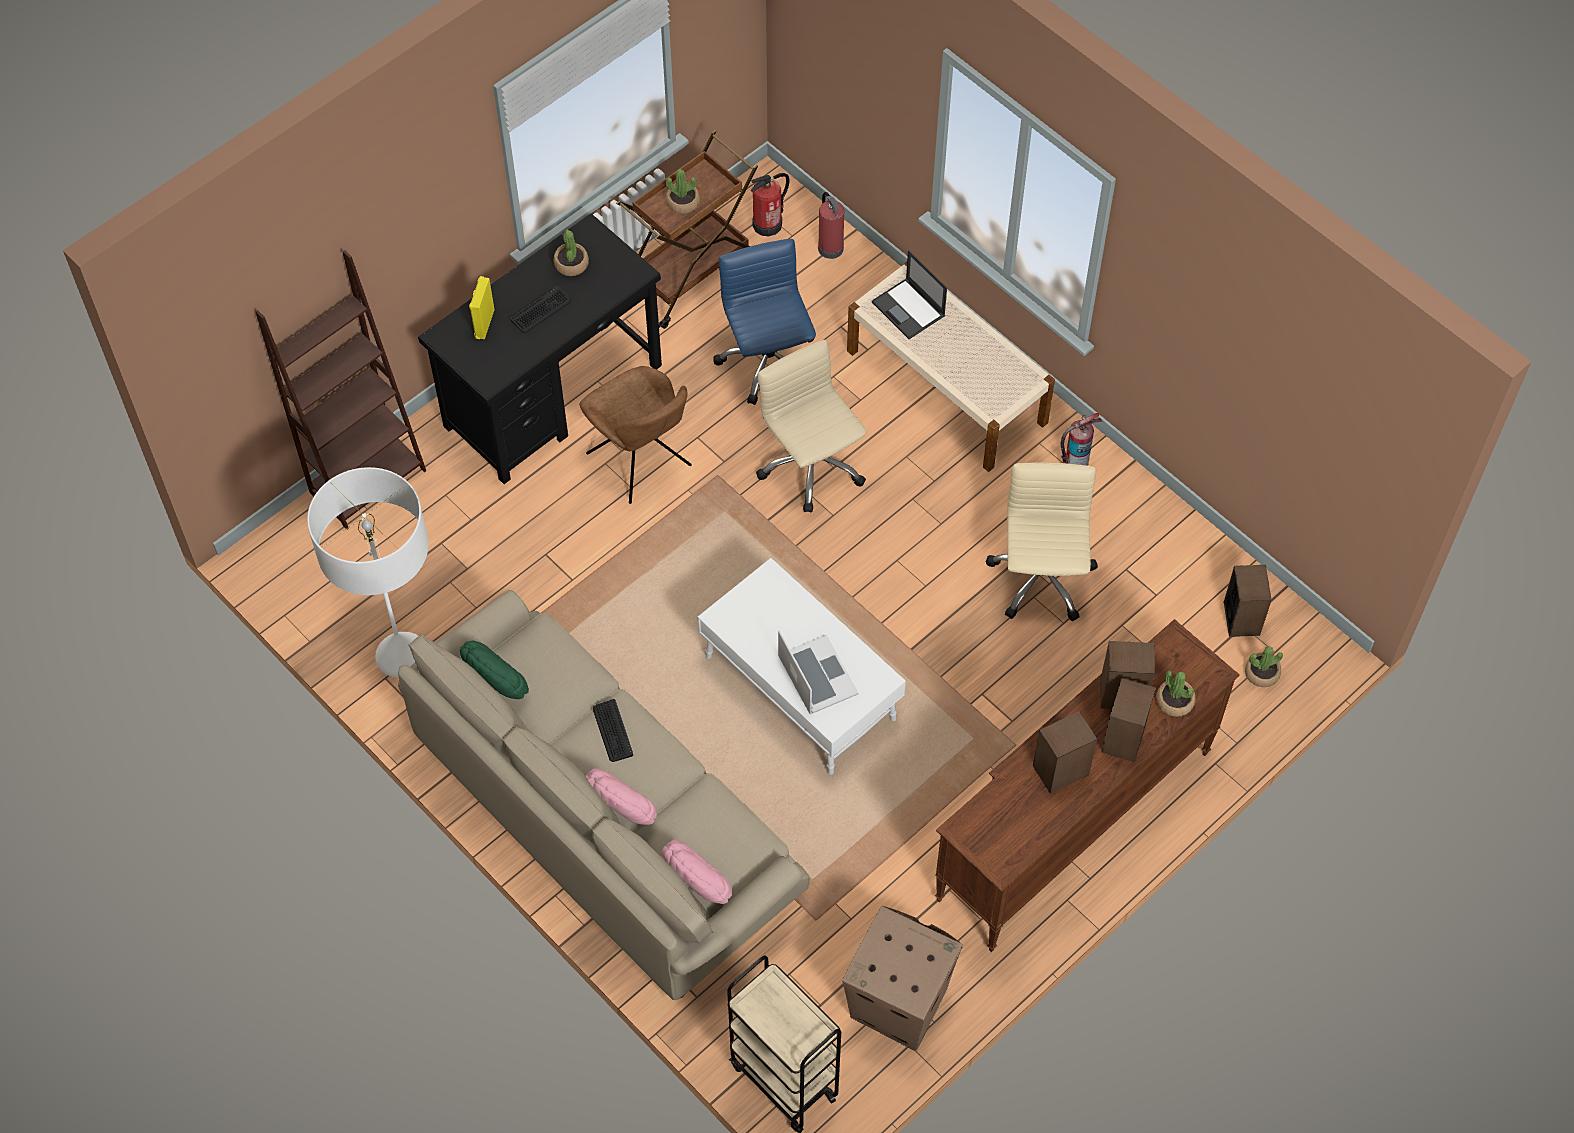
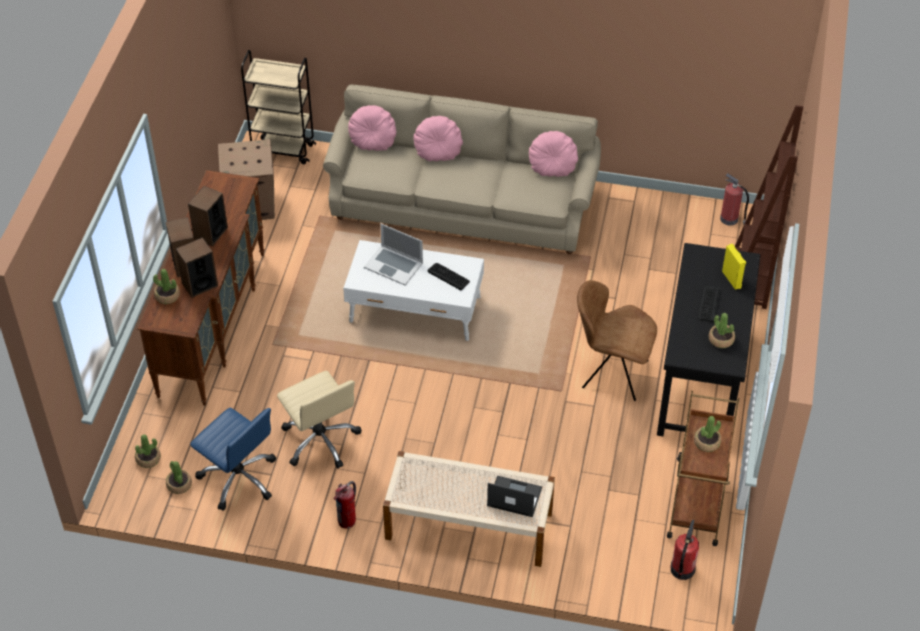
camera: 145 degrees right, 10 degrees down
white floor lamp [307,467,429,678] -> none
green pillow [460,641,529,699] -> pink pillow [529,131,578,177]
keyboard [593,699,633,762] -> keyboard moved to [428,263,470,290]
blue office chair [713,239,816,405] -> blue office chair moved to [190,408,276,511]
beige office chair [756,340,866,513] -> none
fire extinguisher [818,192,844,259] -> fire extinguisher moved to [720,173,749,226]
speaker [1224,565,1272,637] -> potted plant [166,461,192,494]

